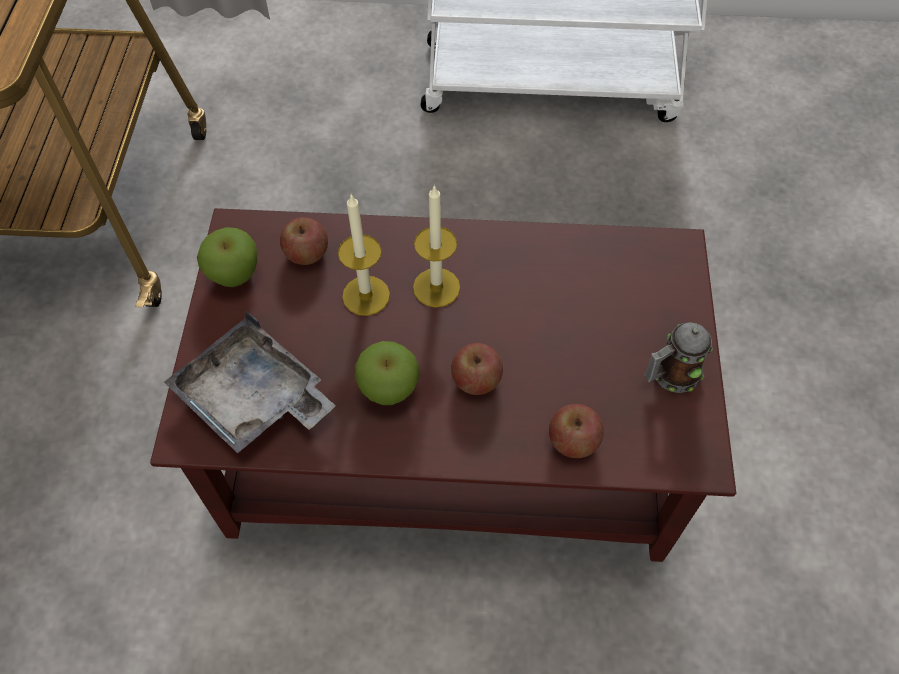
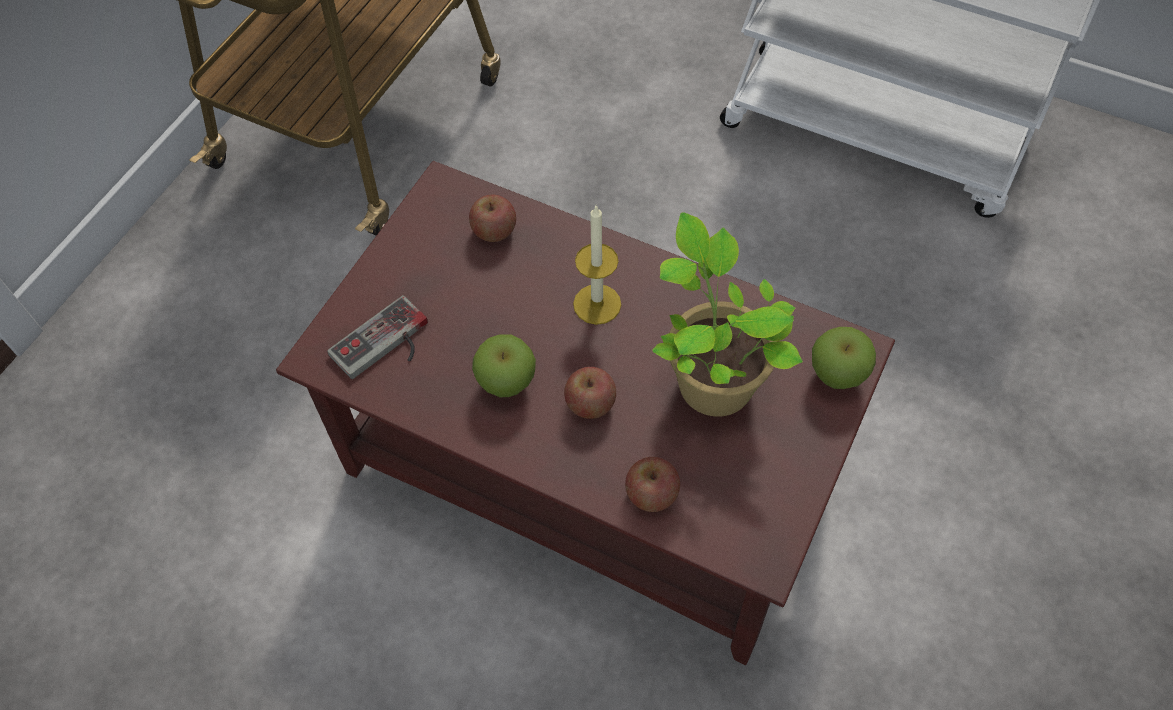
camera: 25 degrees right, 0 degrees up
grey tray [164,311,336,453] -> game controller [327,295,428,379]
apple [197,227,257,287] -> apple moved to [812,327,876,389]
candle [338,194,390,316] -> none
mug [644,322,713,393] -> none
none -> potted plant [652,212,803,417]

